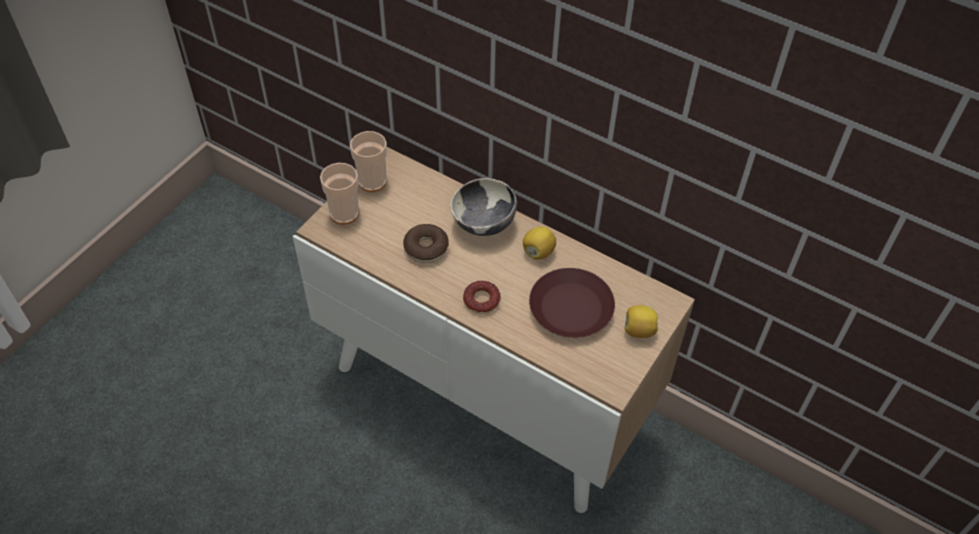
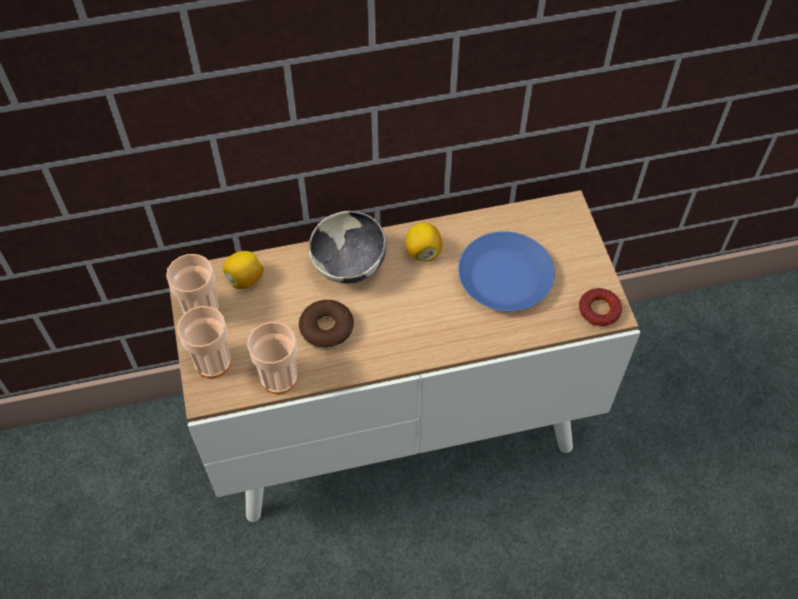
camera: 45 degrees left, 5 degrees up
donut [463,281,501,314] -> donut moved to [579,288,622,327]
brown plate [529,268,615,338] -> blue plate [458,231,555,311]
lemon [625,305,658,338] -> lemon moved to [223,251,264,289]
none -> cup [247,322,298,394]

